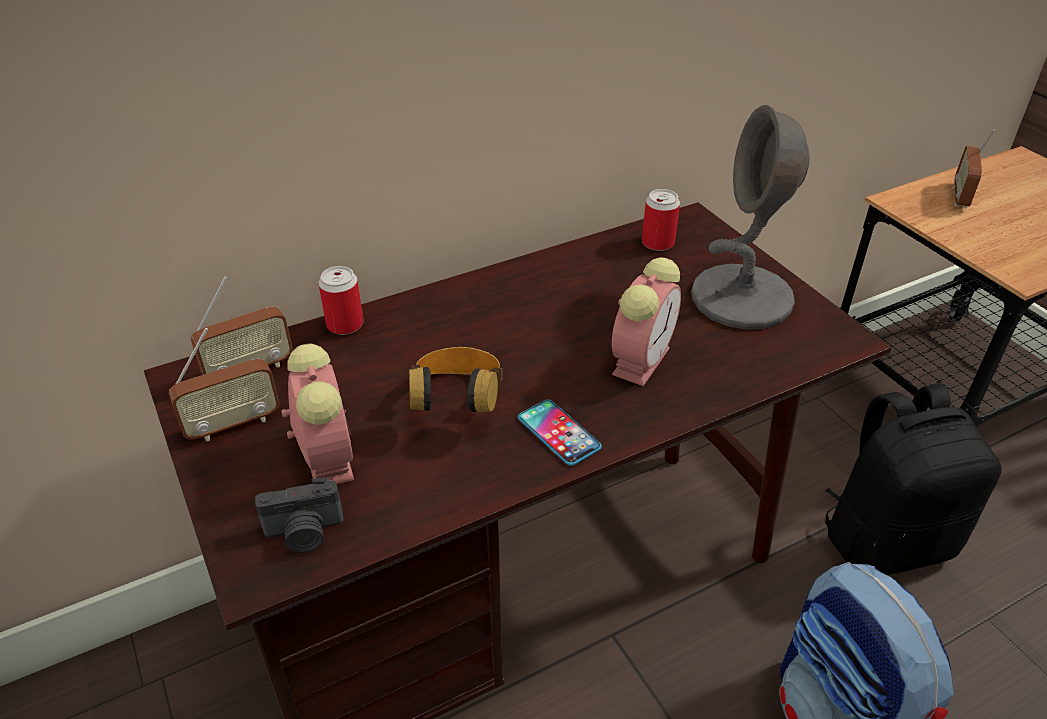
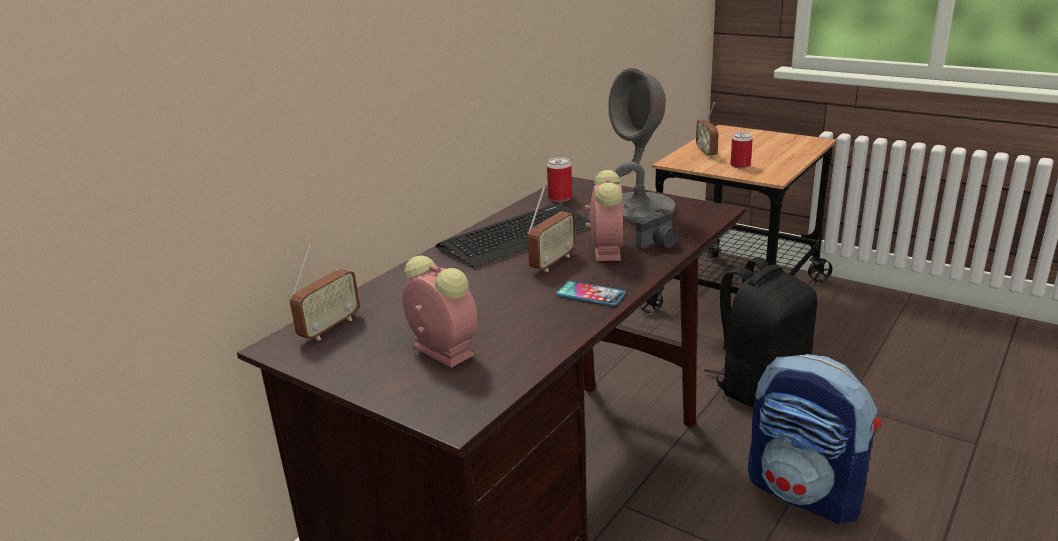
camera: 25 degrees left, 15 degrees down
radio [169,328,280,441] -> radio moved to [527,186,576,272]
camera [255,478,344,553] -> camera moved to [636,208,678,250]
can [319,266,364,335] -> can moved to [730,132,753,168]
headphones [409,347,503,412] -> none
none -> keyboard [436,203,590,269]

